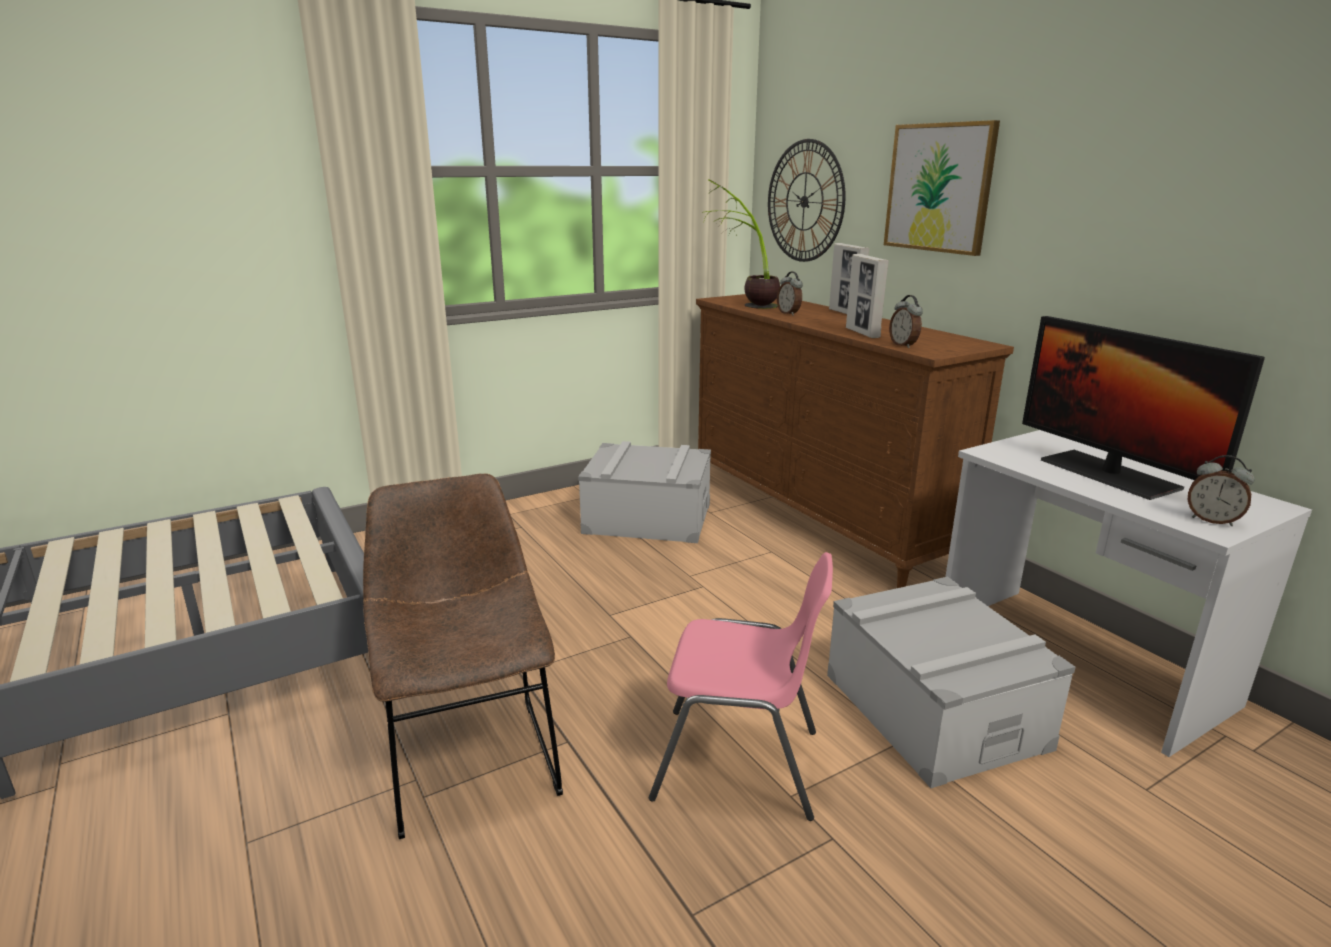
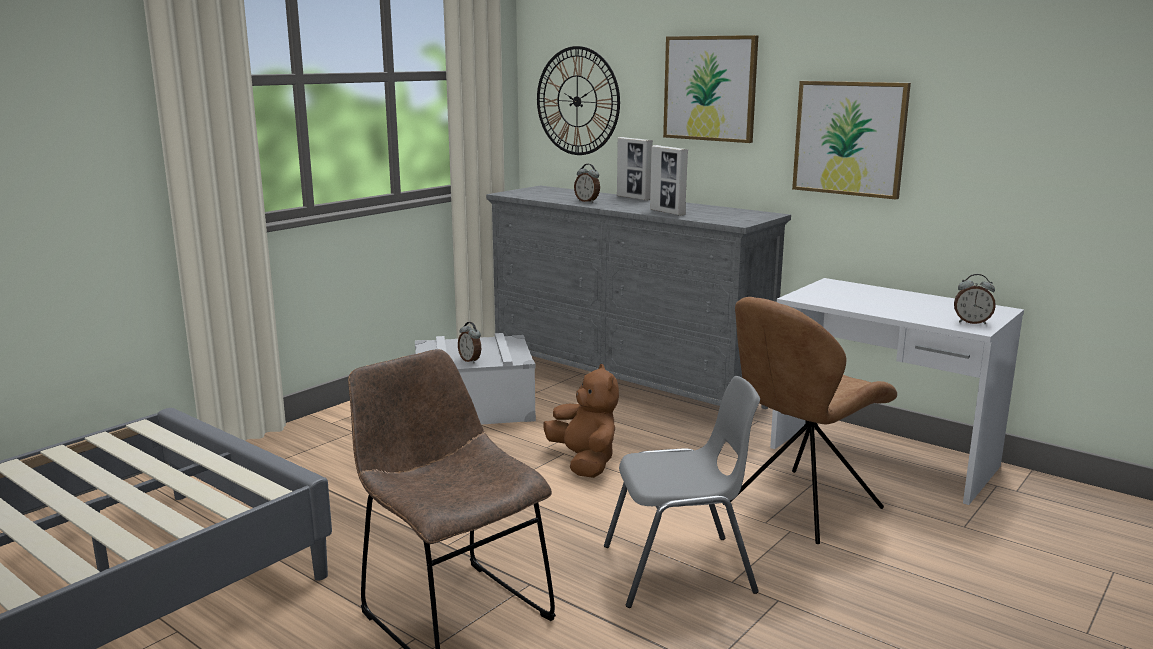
camera: 20 degrees left, 5 degrees down
pink chair [649,552,833,821] -> grey chair [604,376,760,608]
brown dresser [696,294,1014,588] -> grey dresser [486,186,791,409]
potted plant [704,179,780,309] -> none
grey storage box [827,577,1075,788] -> brown chair [730,297,897,544]
alarm clock [889,295,923,348] -> alarm clock moved to [458,322,481,363]
monitor [1022,316,1265,500] -> none
none -> brown plush toy [543,364,619,478]
none -> picture [792,81,911,199]

